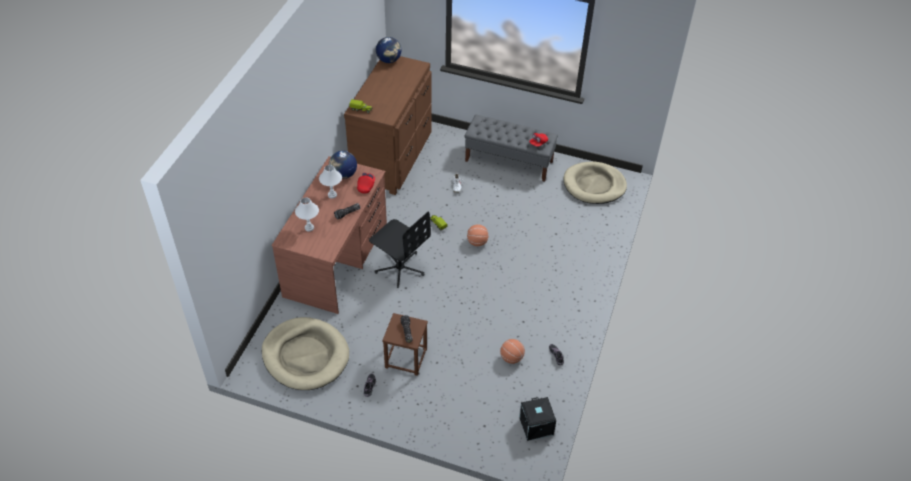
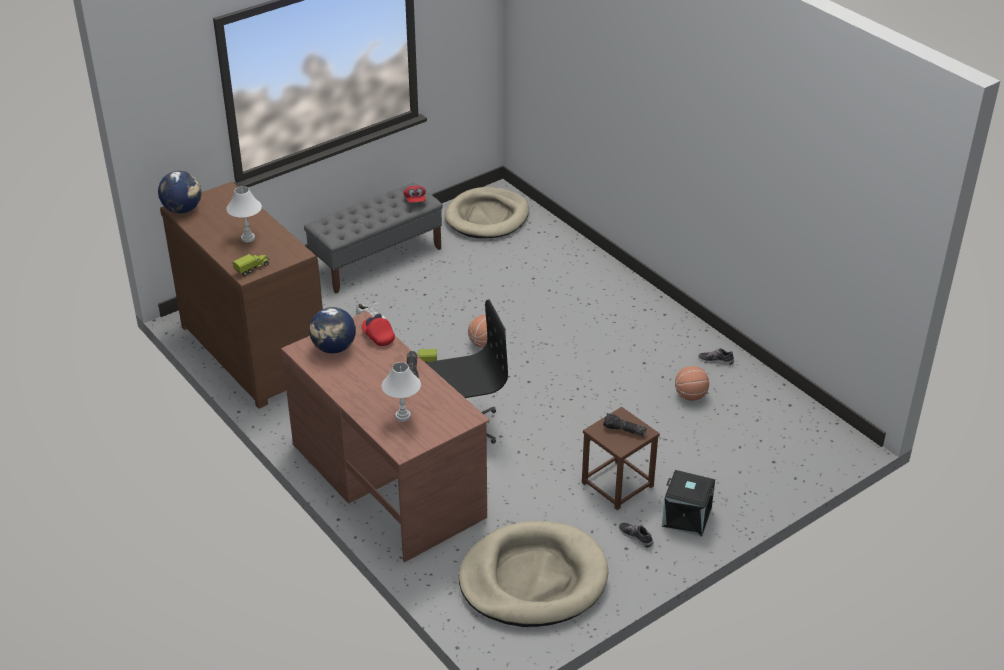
camera: 55 degrees left, 10 degrees down
white table lamp [319,165,342,199] -> white table lamp moved to [226,186,262,242]
black storage box [519,397,556,441] -> black storage box moved to [662,470,715,537]

